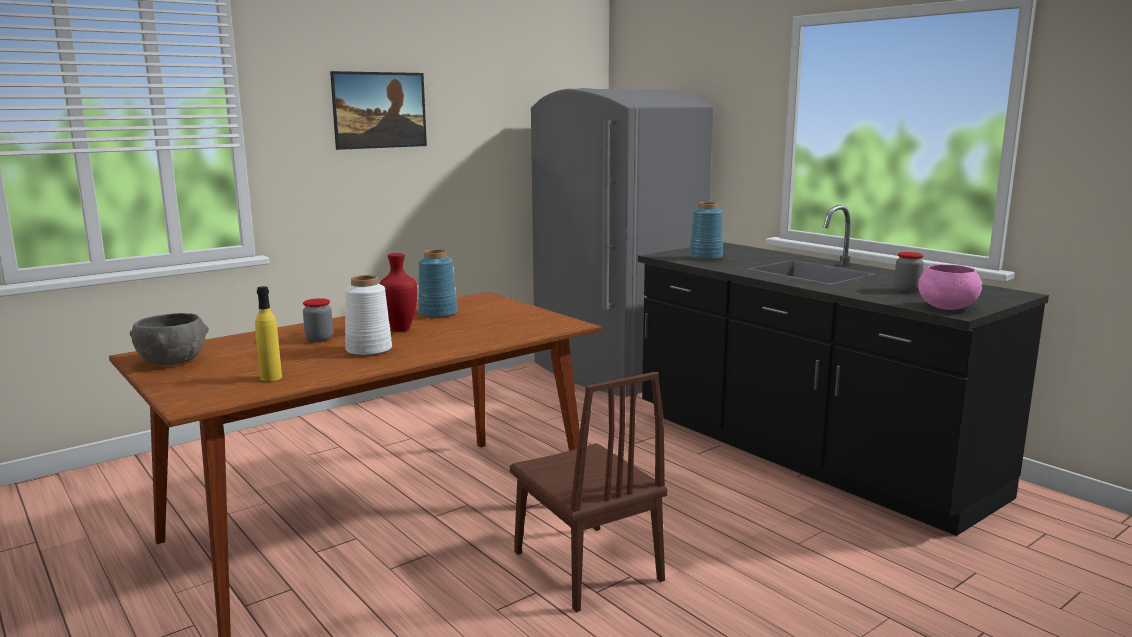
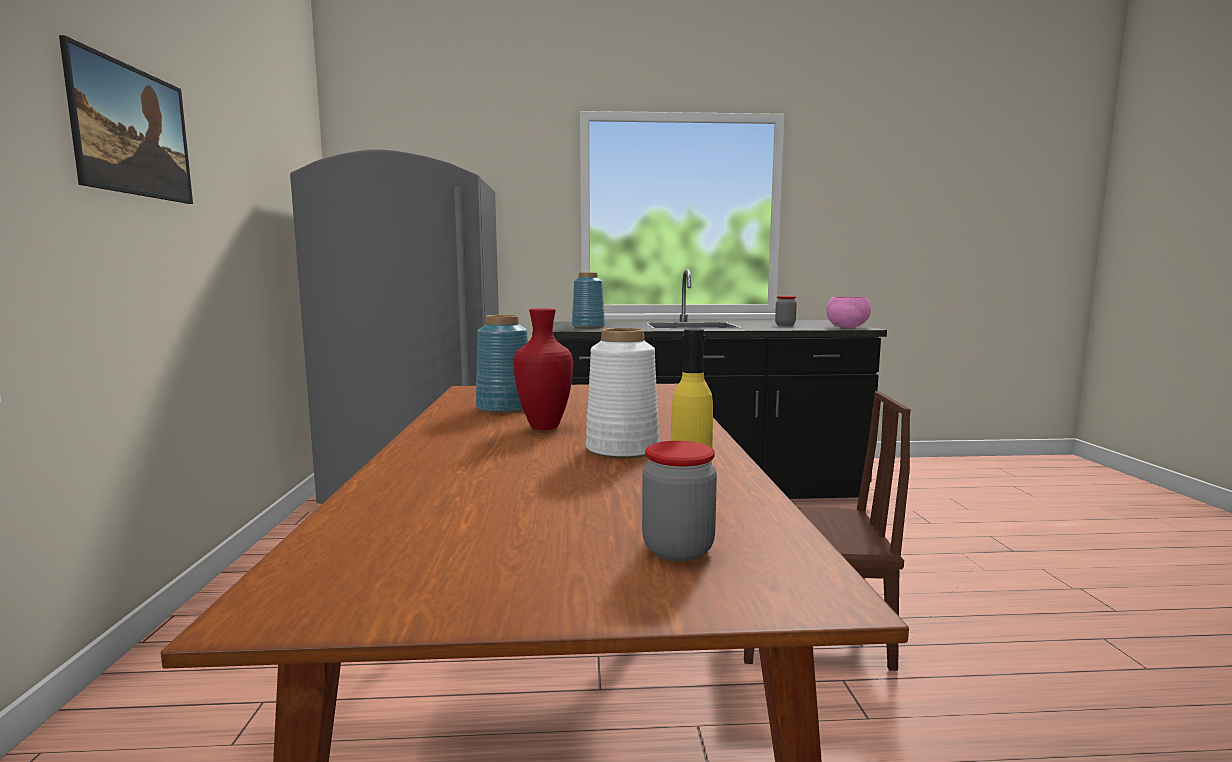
camera: 55 degrees left, 5 degrees down
grey bowl [130,313,209,365] -> none
jar [303,298,333,342] -> jar moved to [642,441,717,561]

